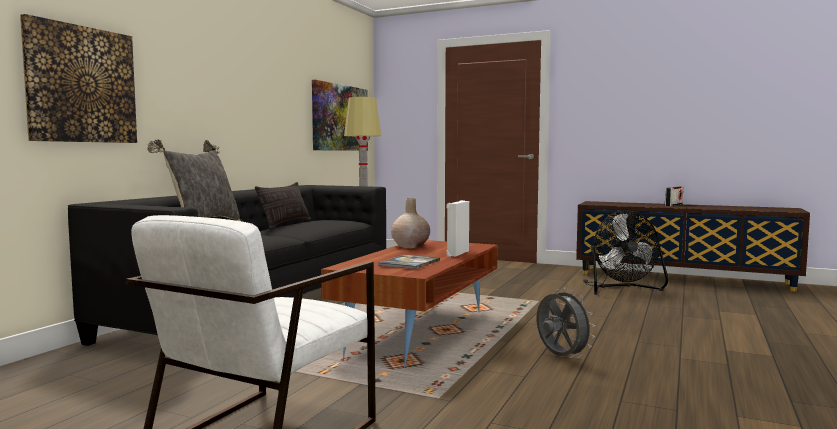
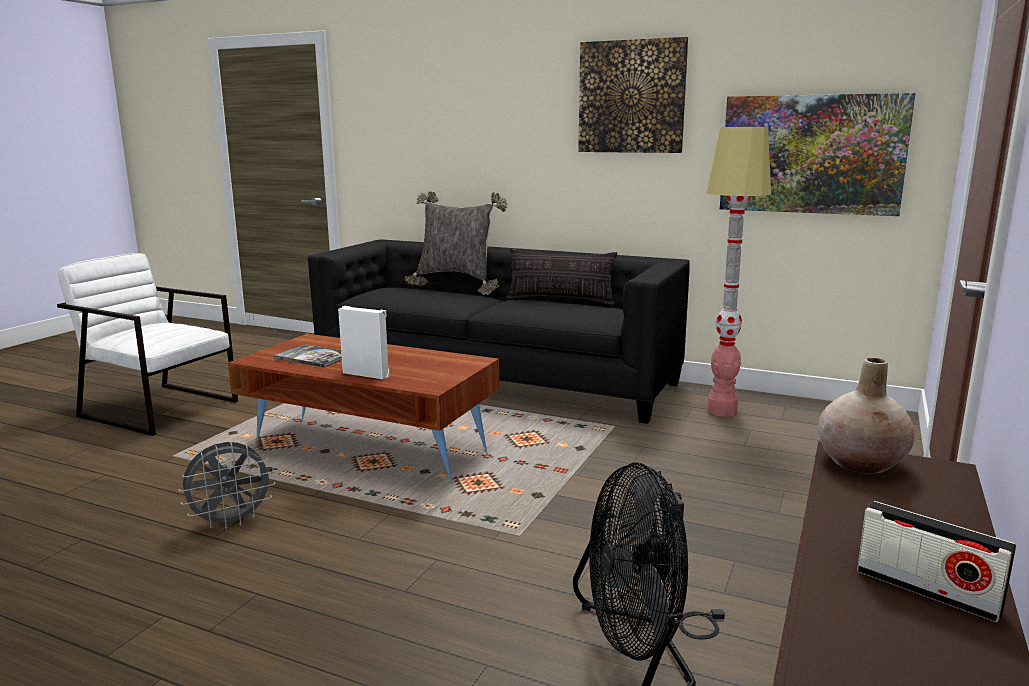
camera: 90 degrees right, 10 degrees up
picture [20,14,137,143] -> picture moved to [578,37,688,153]
beige vase [391,198,430,248] -> beige vase moved to [818,358,915,474]

